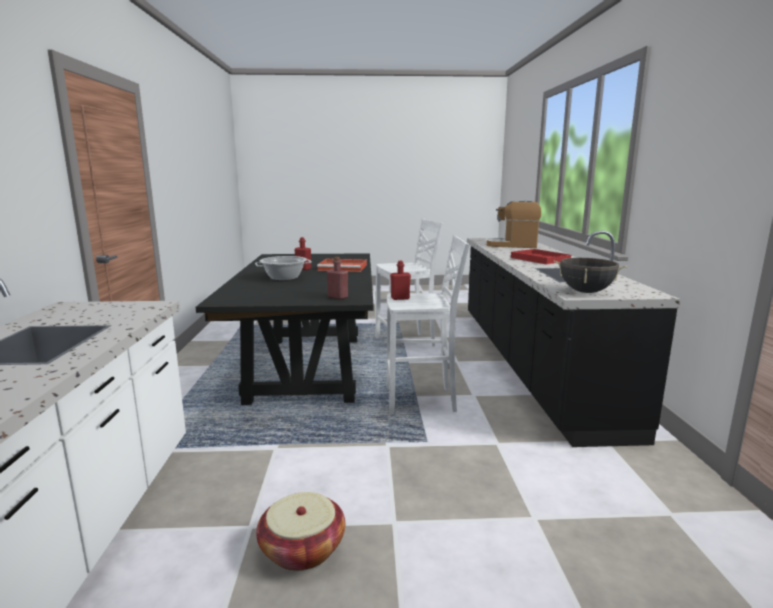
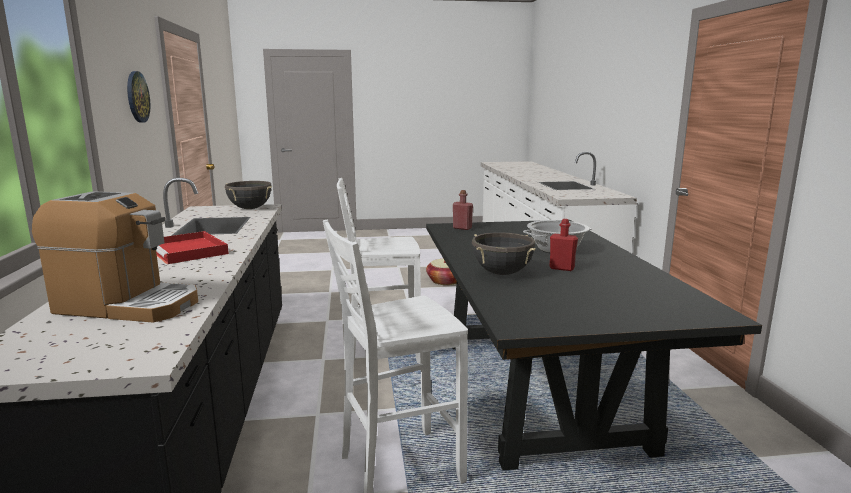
camera: 175 degrees right, 0 degrees up
red tray [317,259,367,272] -> black cooking pot [472,232,536,275]
red bottle [390,261,411,300] -> none
none -> wall clock [127,71,150,123]

